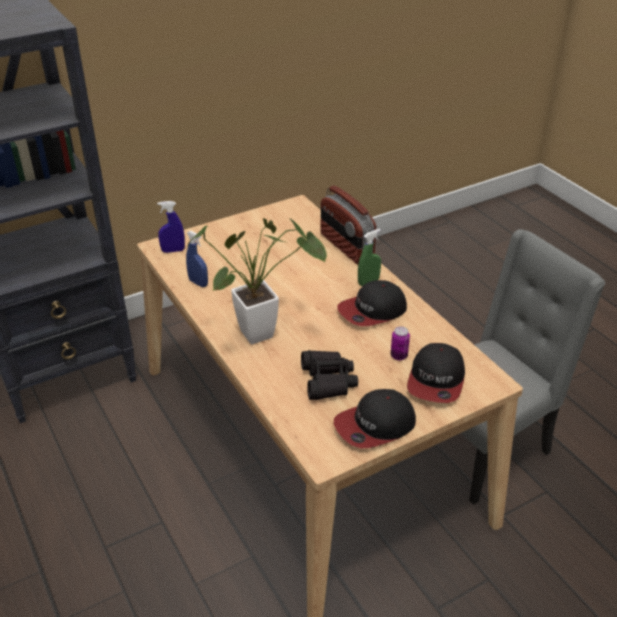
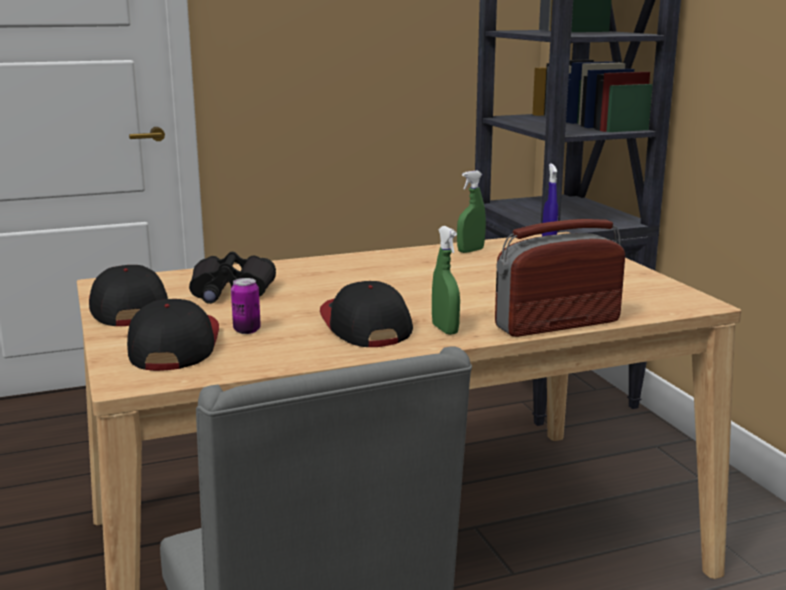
camera: 100 degrees right, 20 degrees down
blue spray bottle [186,231,208,287] -> green spray bottle [457,170,486,253]
potted plant [187,218,327,344] -> none
cap [407,343,465,403] -> cap turned 60 degrees clockwise [127,299,219,371]

